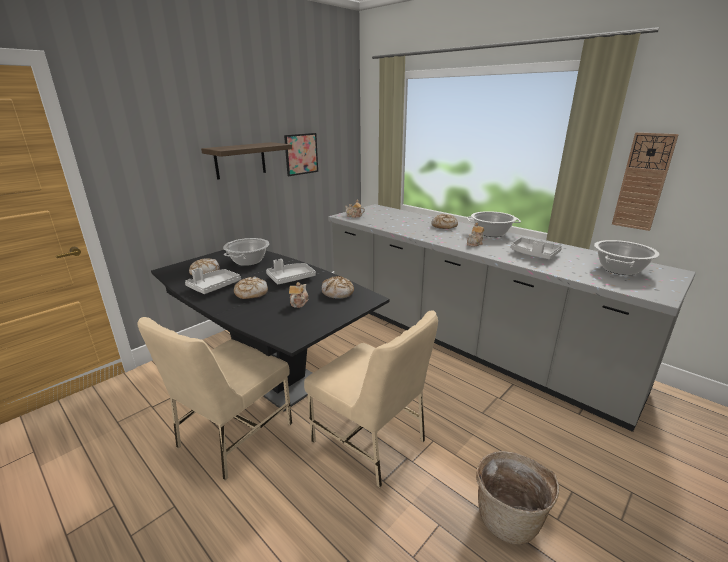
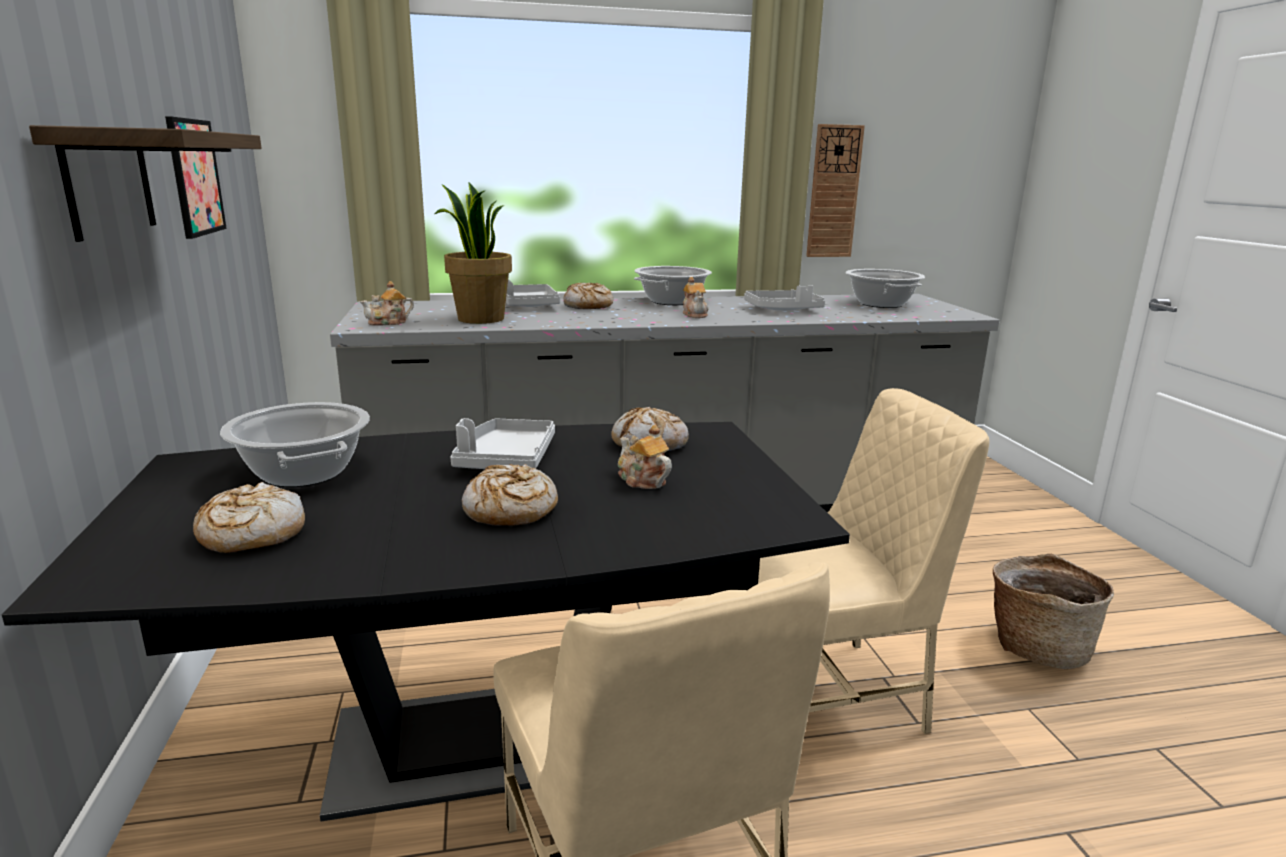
camera: 55 degrees left, 5 degrees down
grey tray [185,268,241,294] -> grey tray moved to [506,279,560,307]
none -> potted plant [435,183,512,324]

